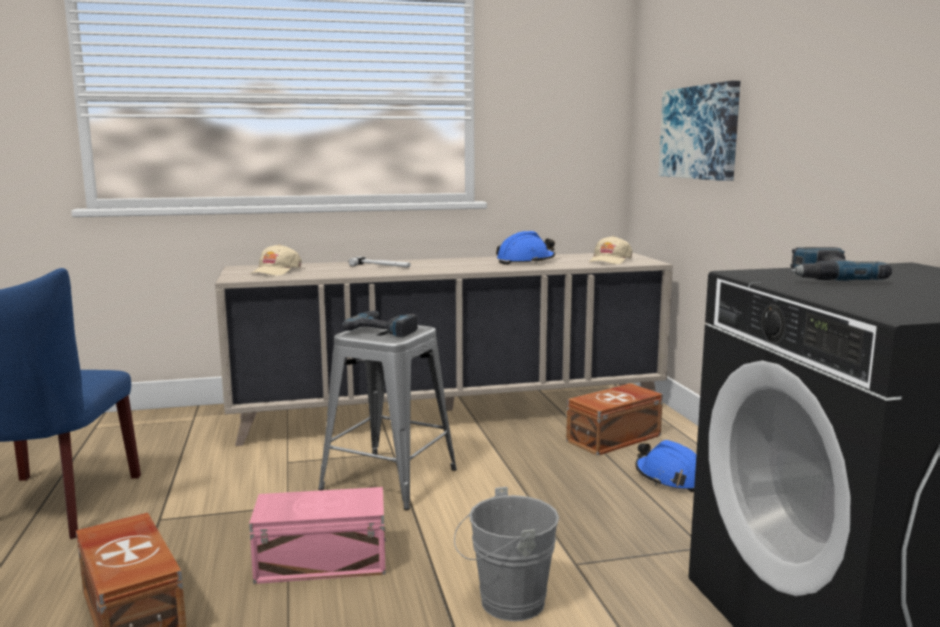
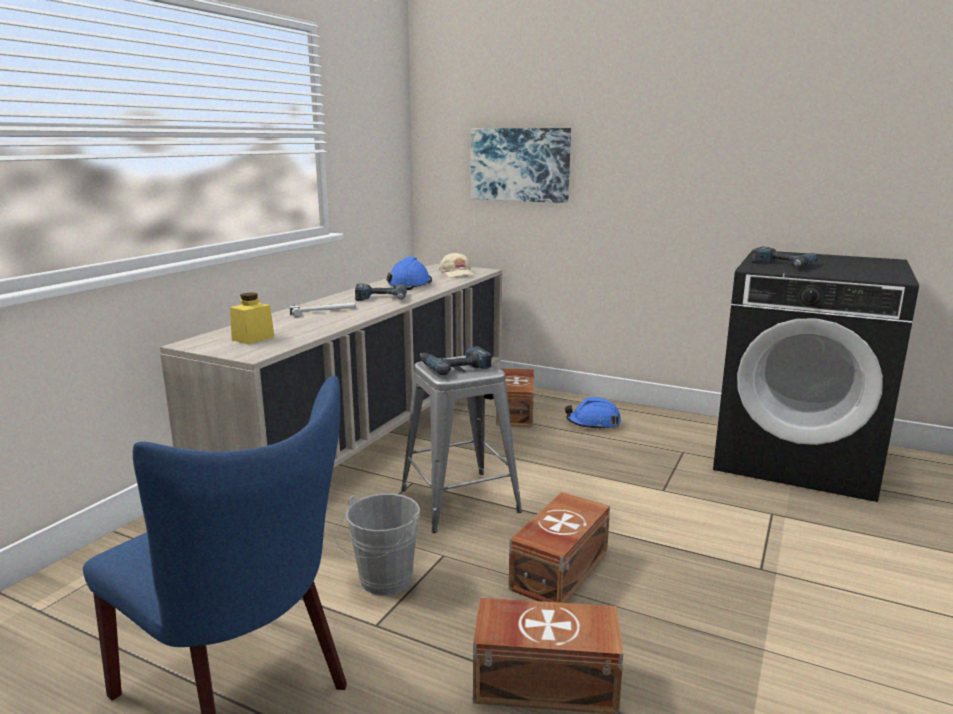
camera: 50 degrees left, 5 degrees up
pink storage box [249,487,386,584] -> brown storage box [509,492,610,603]
beige cap [250,244,302,276] -> yellow jar [230,292,275,344]
grey bucket [454,487,559,621] -> grey bucket moved to [335,494,420,596]
none -> power drill [355,284,407,301]

